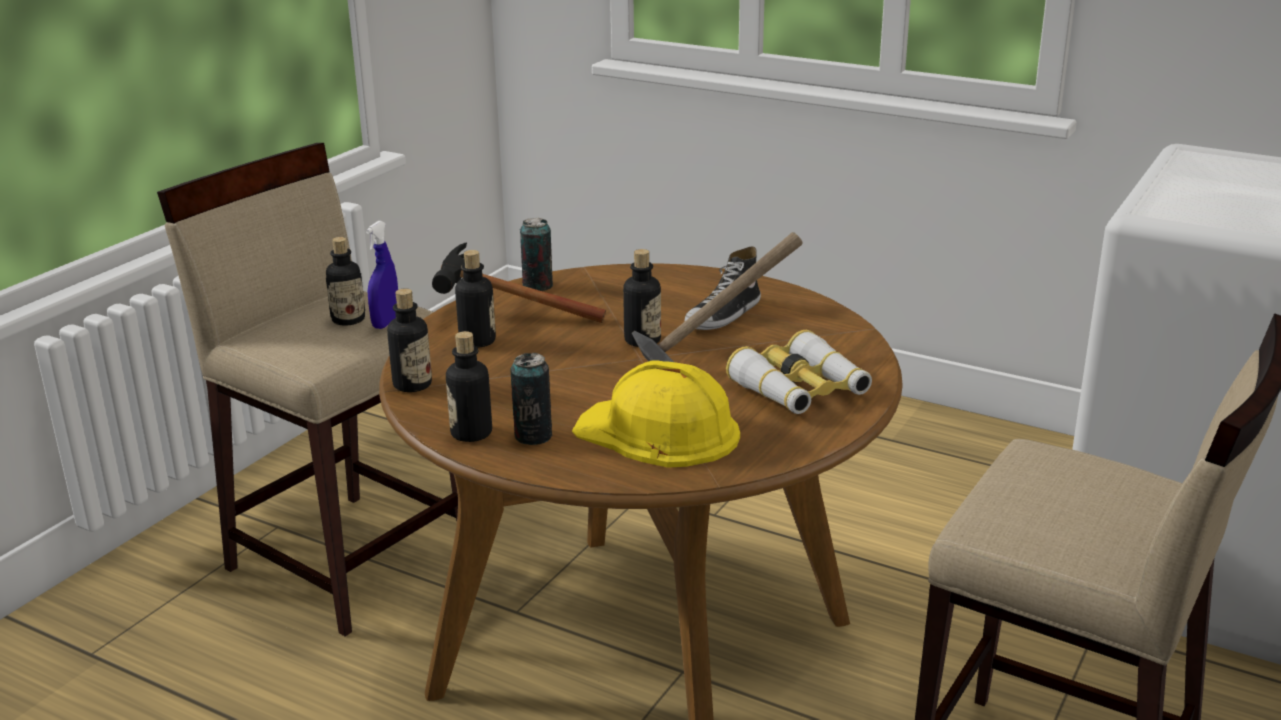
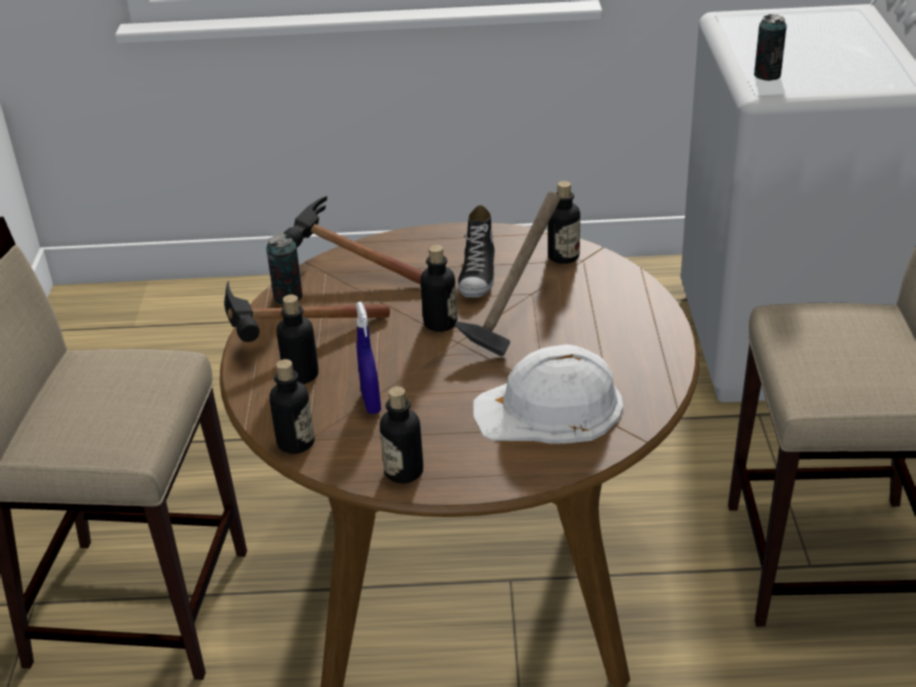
camera: 30 degrees left, 10 degrees up
bottle [326,237,365,326] -> bottle moved to [548,181,580,264]
blue spray bottle [366,221,398,329] -> blue spray bottle moved to [356,302,381,414]
can [511,353,552,445] -> can moved to [754,14,787,81]
yellow hard hat [572,361,740,468] -> white hard hat [473,344,623,444]
binoculars [726,330,872,414] -> none
none -> hammer [283,196,423,285]

